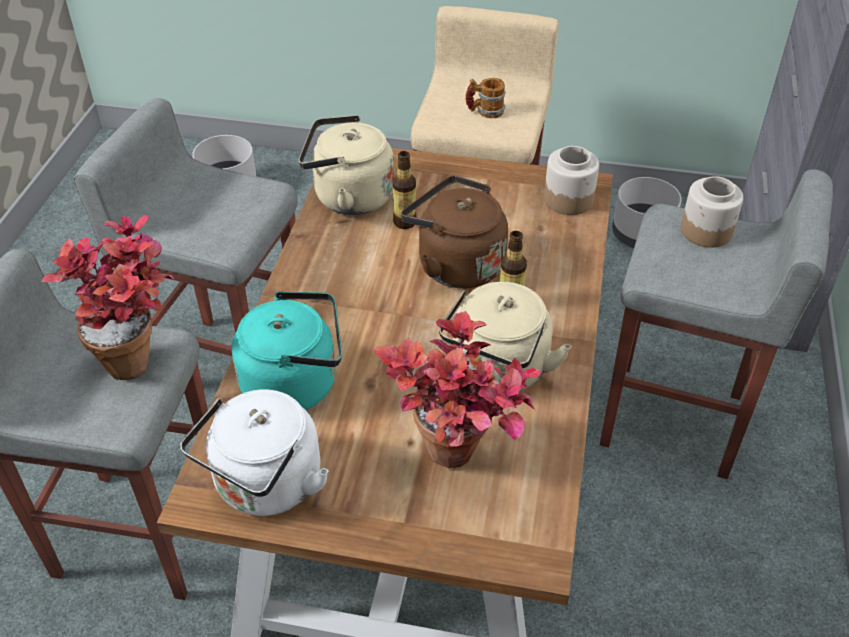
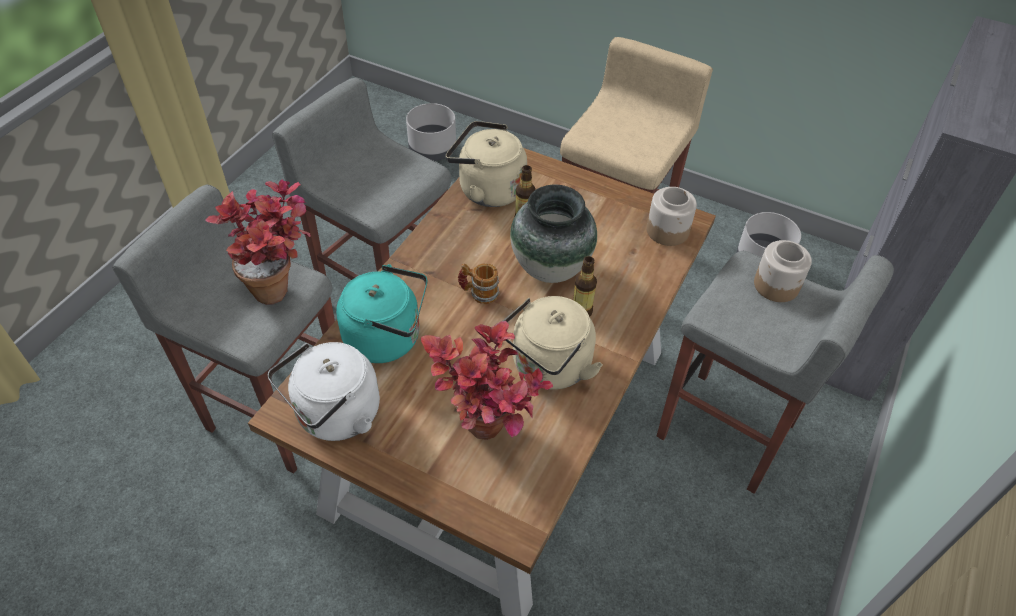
camera: 15 degrees right, 5 degrees up
brown kettle [401,176,508,289] -> vase [510,185,597,283]
mug [465,78,506,118] -> mug moved to [458,263,500,304]

